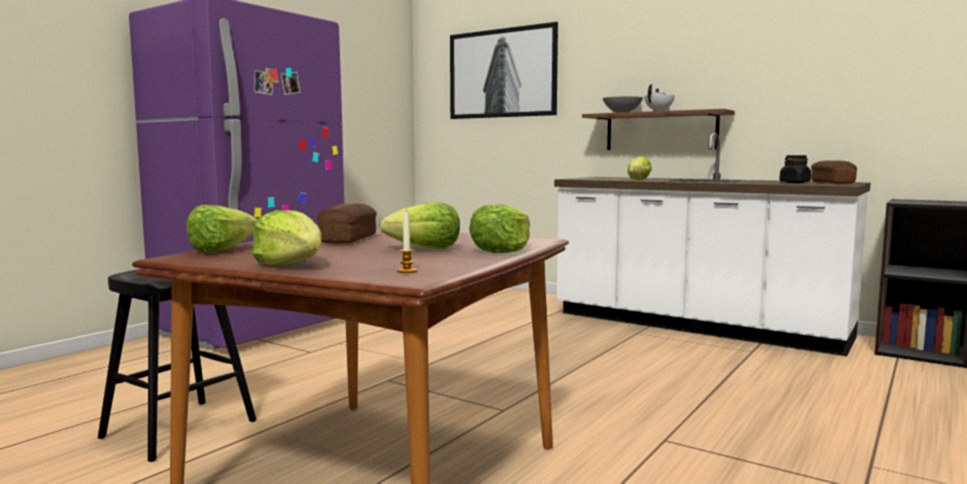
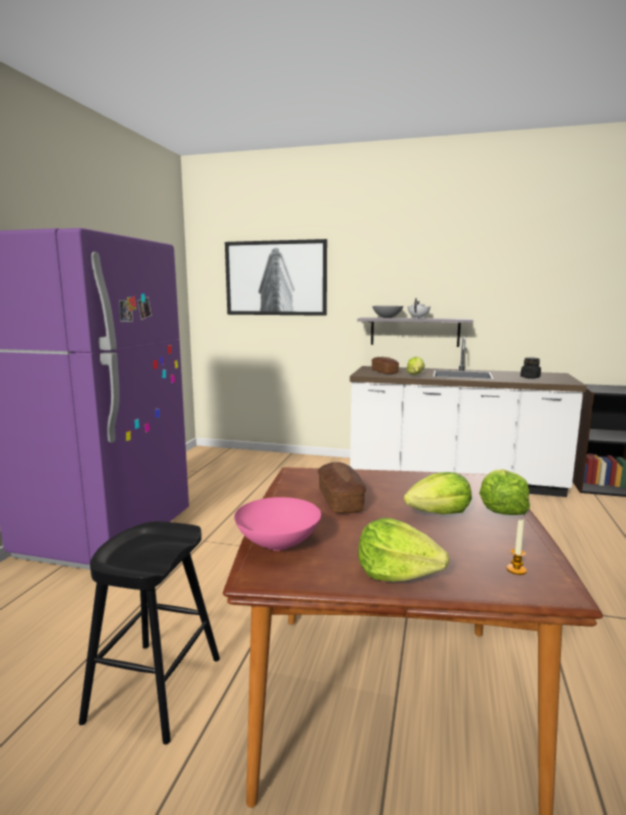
camera: 20 degrees left, 5 degrees up
lettuce [187,205,257,254] -> pink bowl [234,497,321,550]
brown shelf [582,109,735,150] -> grey shelf [357,317,473,347]
bread [811,160,857,184] -> bread moved to [371,357,399,374]

